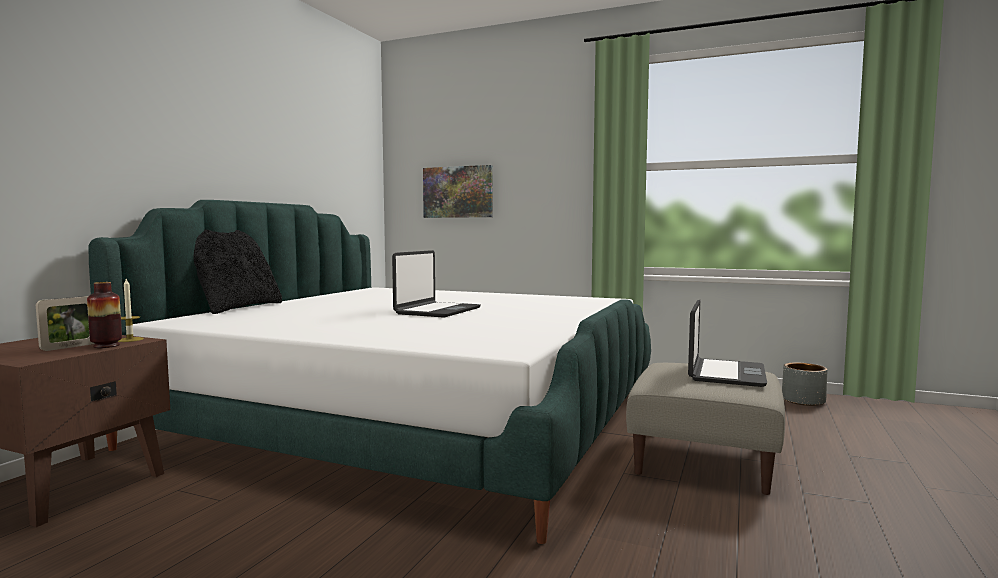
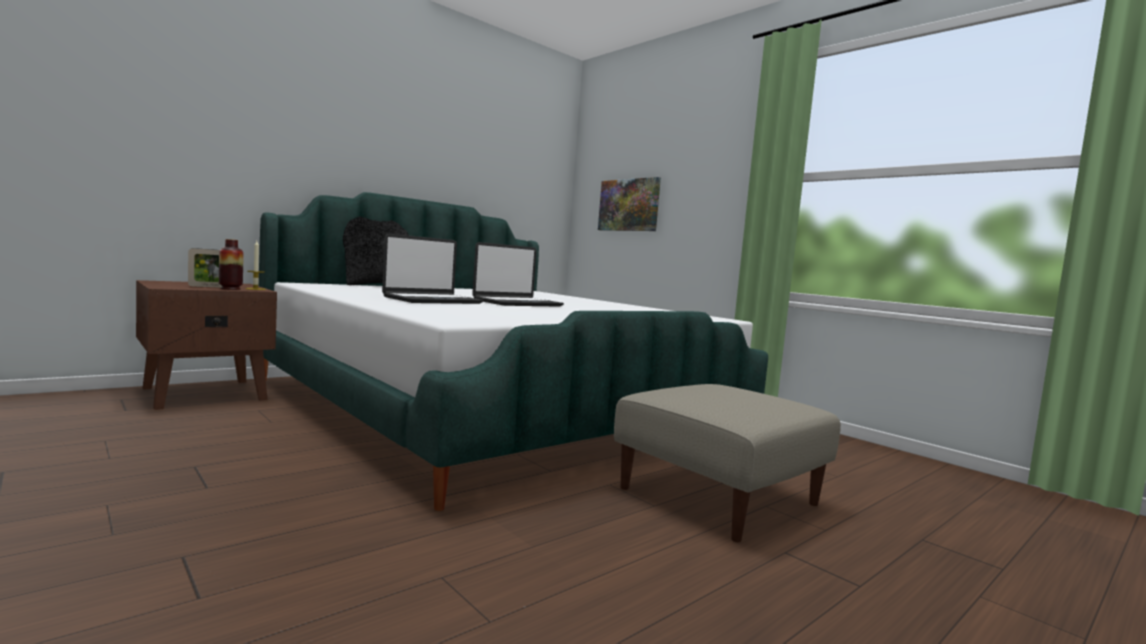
camera: 25 degrees right, 0 degrees up
laptop [688,300,767,387] -> laptop moved to [382,234,483,304]
grey planter [782,362,828,406] -> none

